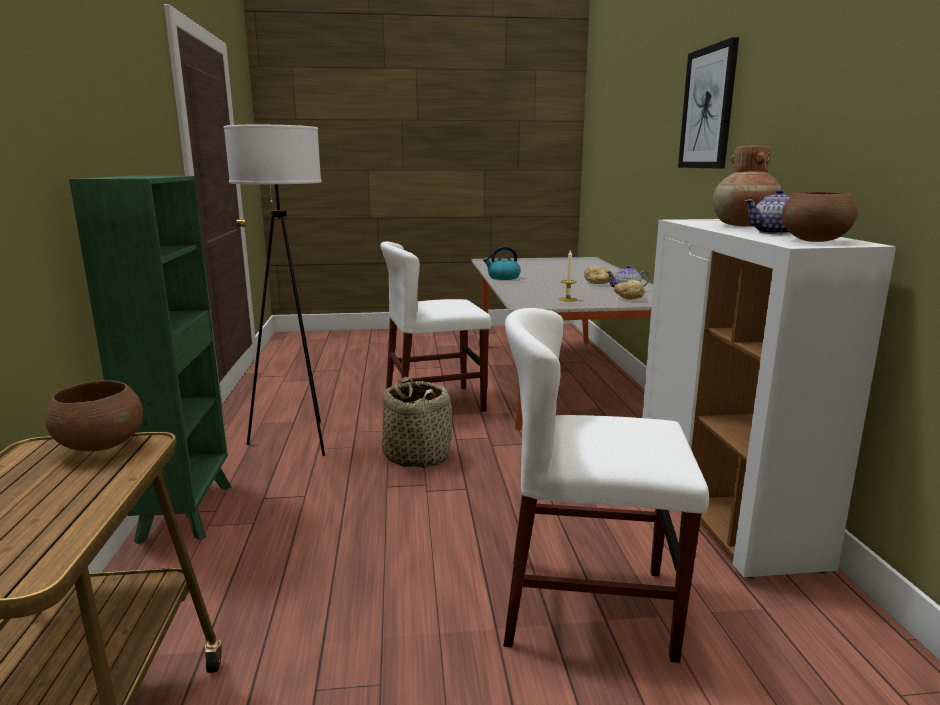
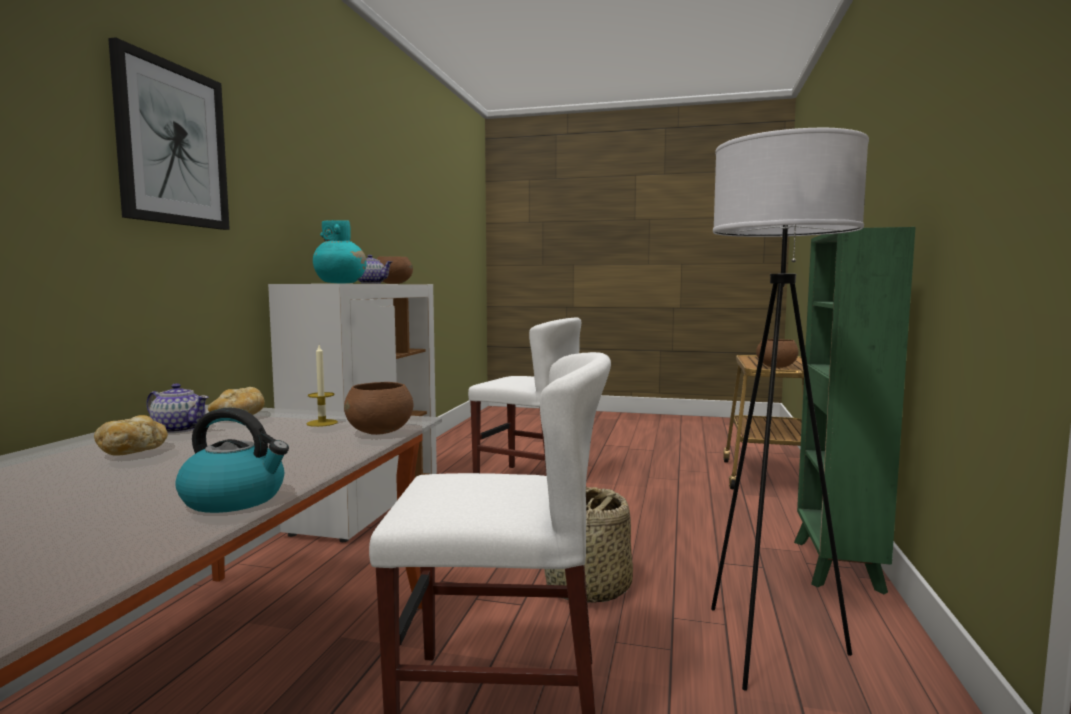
camera: 160 degrees left, 10 degrees down
brown vase [713,145,781,227] -> turquoise vase [313,220,367,284]
none -> brown bowl [344,382,414,435]

